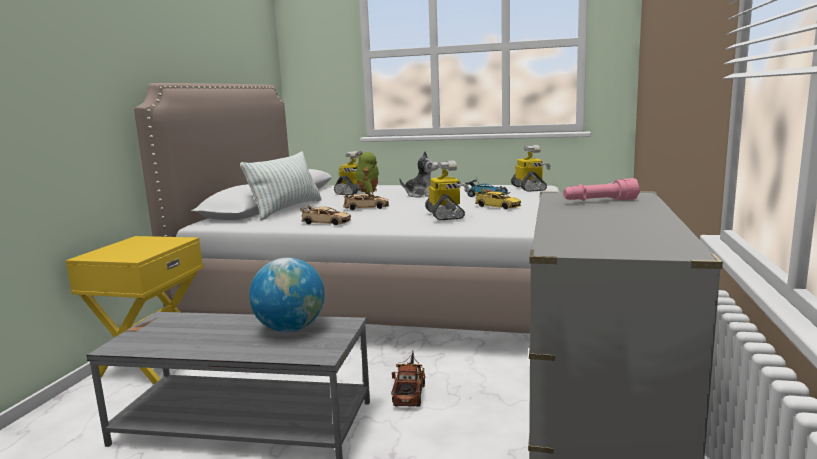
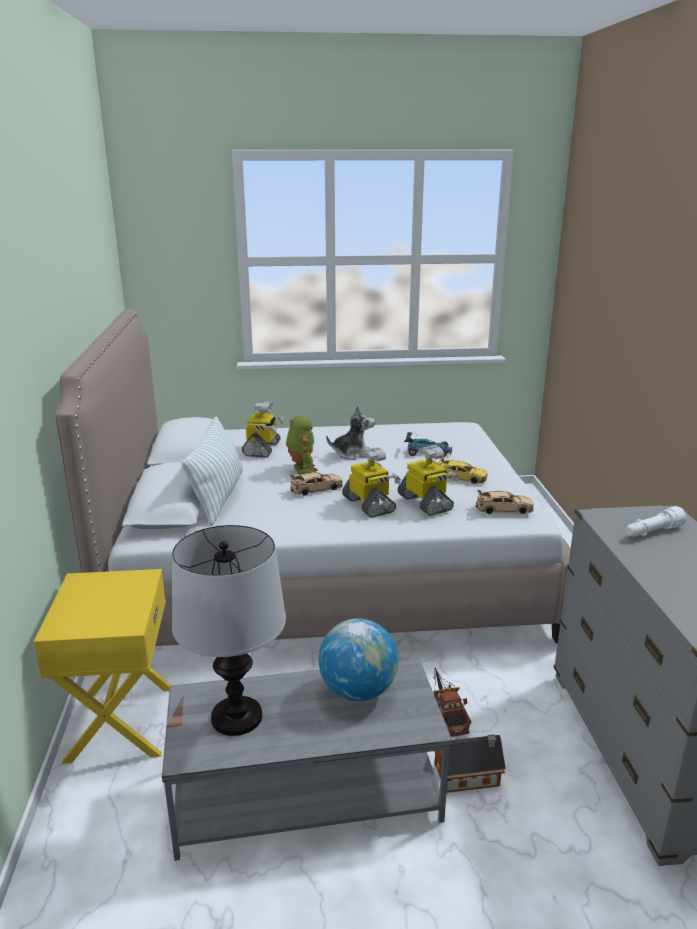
camera: 20 degrees left, 10 degrees up
beige toy car [300,206,351,225] -> beige toy car moved to [476,490,534,514]
toy robot [511,145,551,192] -> toy robot moved to [342,447,401,517]
pink flashlight [563,178,640,201] -> white flashlight [626,506,687,537]
none -> table lamp [172,525,286,736]
none -> toy house [434,734,506,793]

